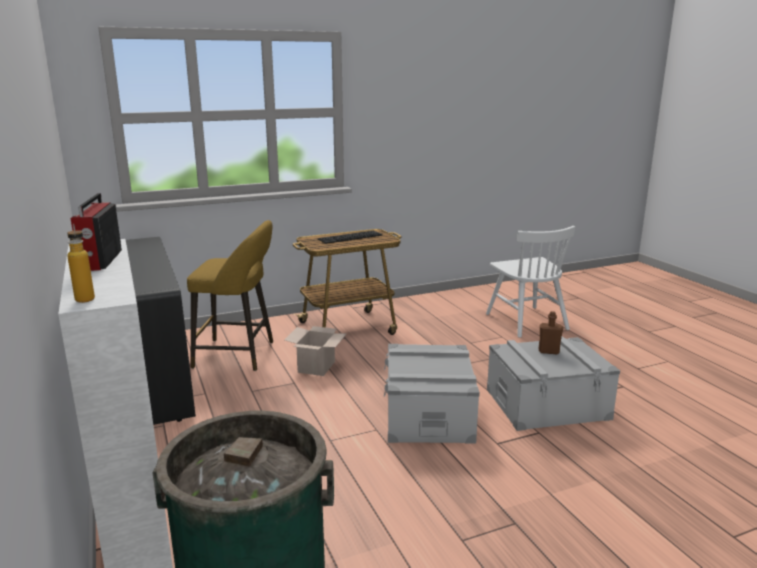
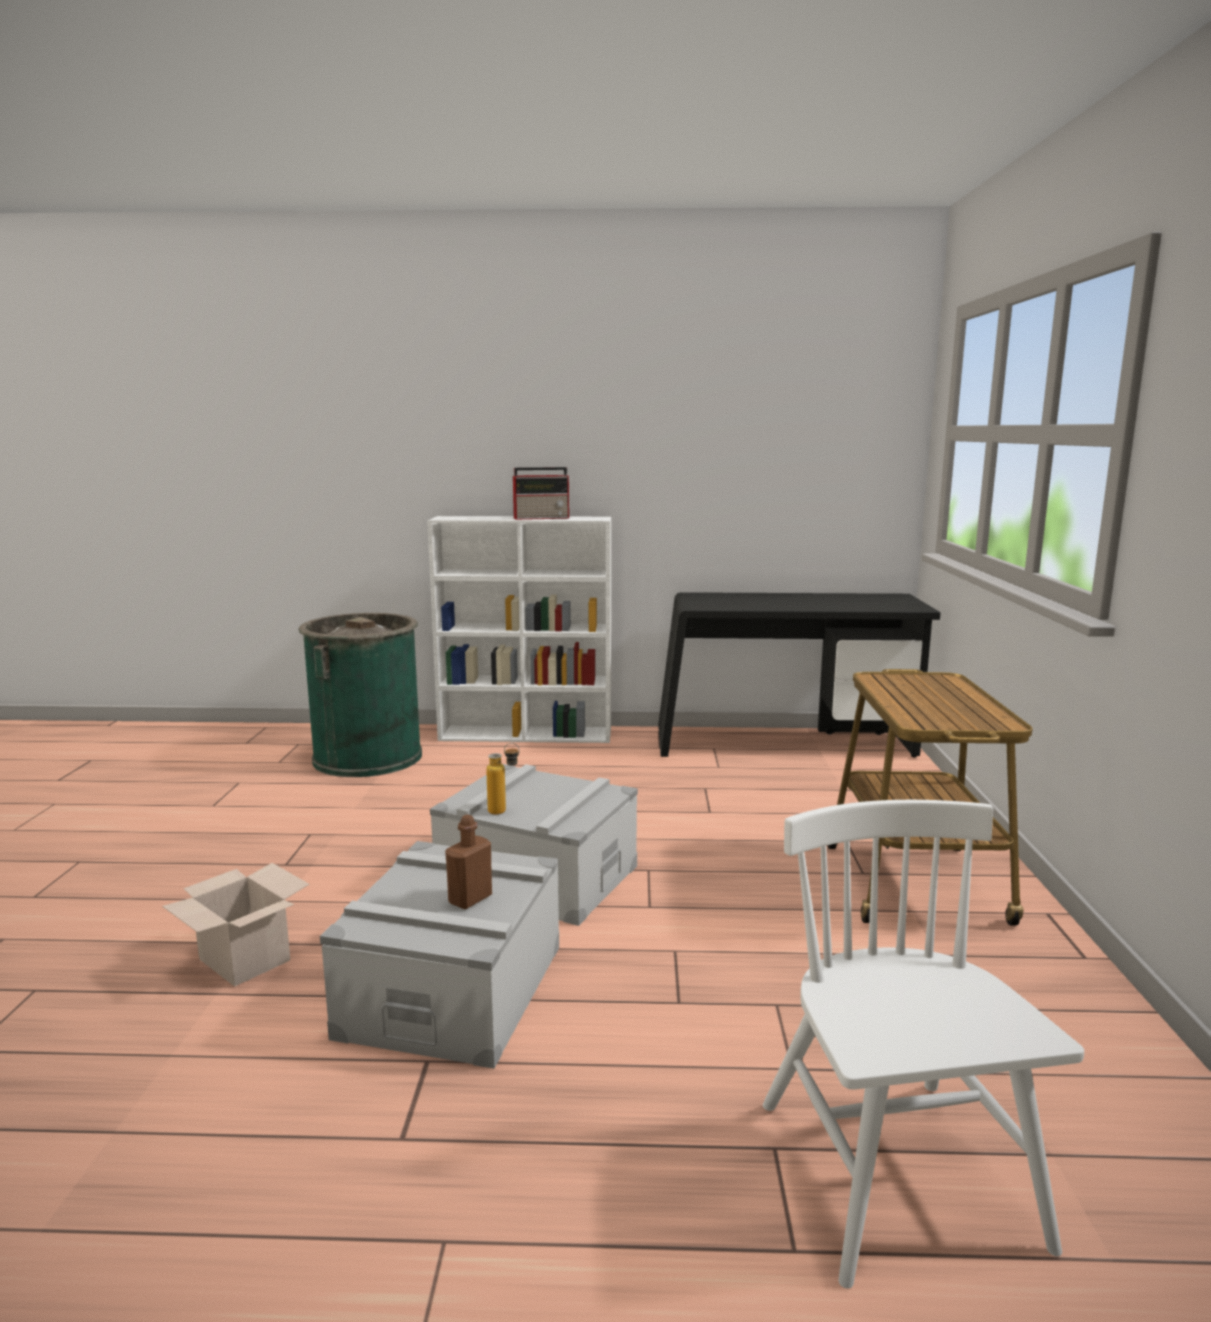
camera: 115 degrees right, 5 degrees down
bottle [67,224,95,303] -> bottle moved to [486,743,520,815]
radio [71,193,122,271] -> radio turned 150 degrees clockwise [513,467,570,520]
yellow stool [187,220,273,371] -> none
cardboard box [284,326,346,376] -> cardboard box moved to [162,863,310,987]
keyboard [318,231,383,244] -> none
white chair [486,226,575,338] -> white chair turned 75 degrees clockwise [763,800,1084,1289]

